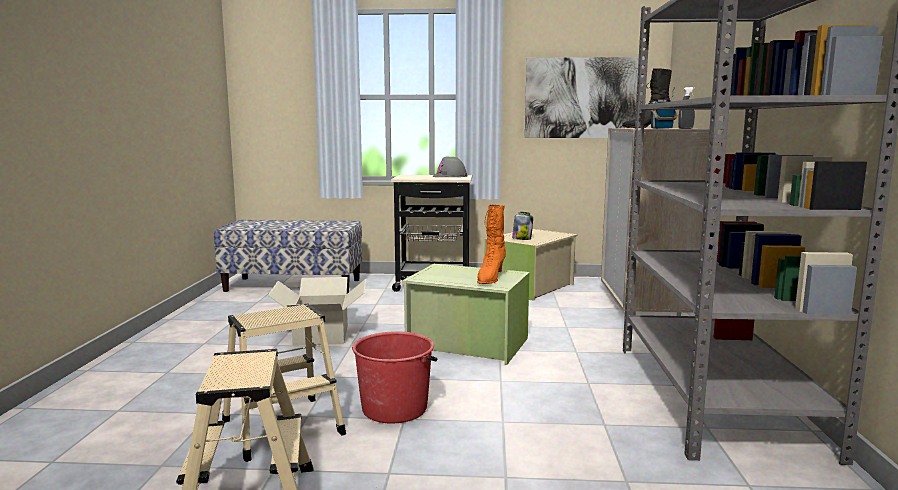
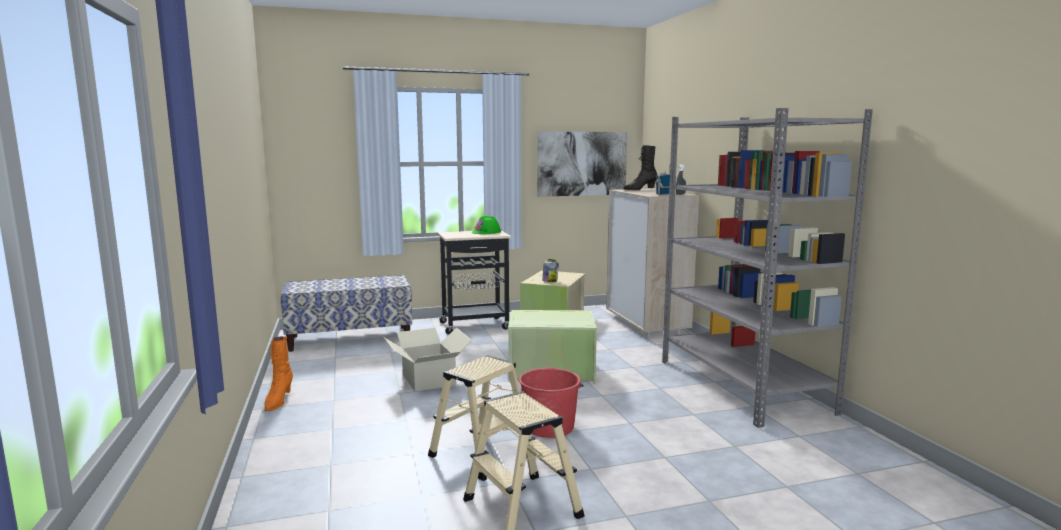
camera: 20 degrees left, 0 degrees up
grey hard hat [432,156,468,177] -> green hard hat [472,216,501,234]
orange boot [477,205,506,284] -> orange boot moved to [264,336,293,411]

